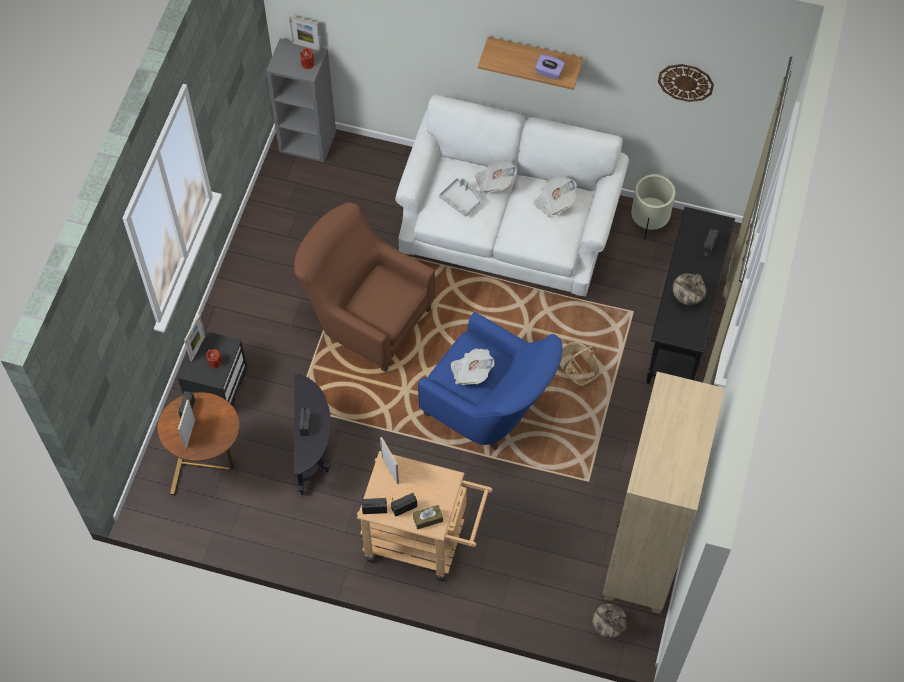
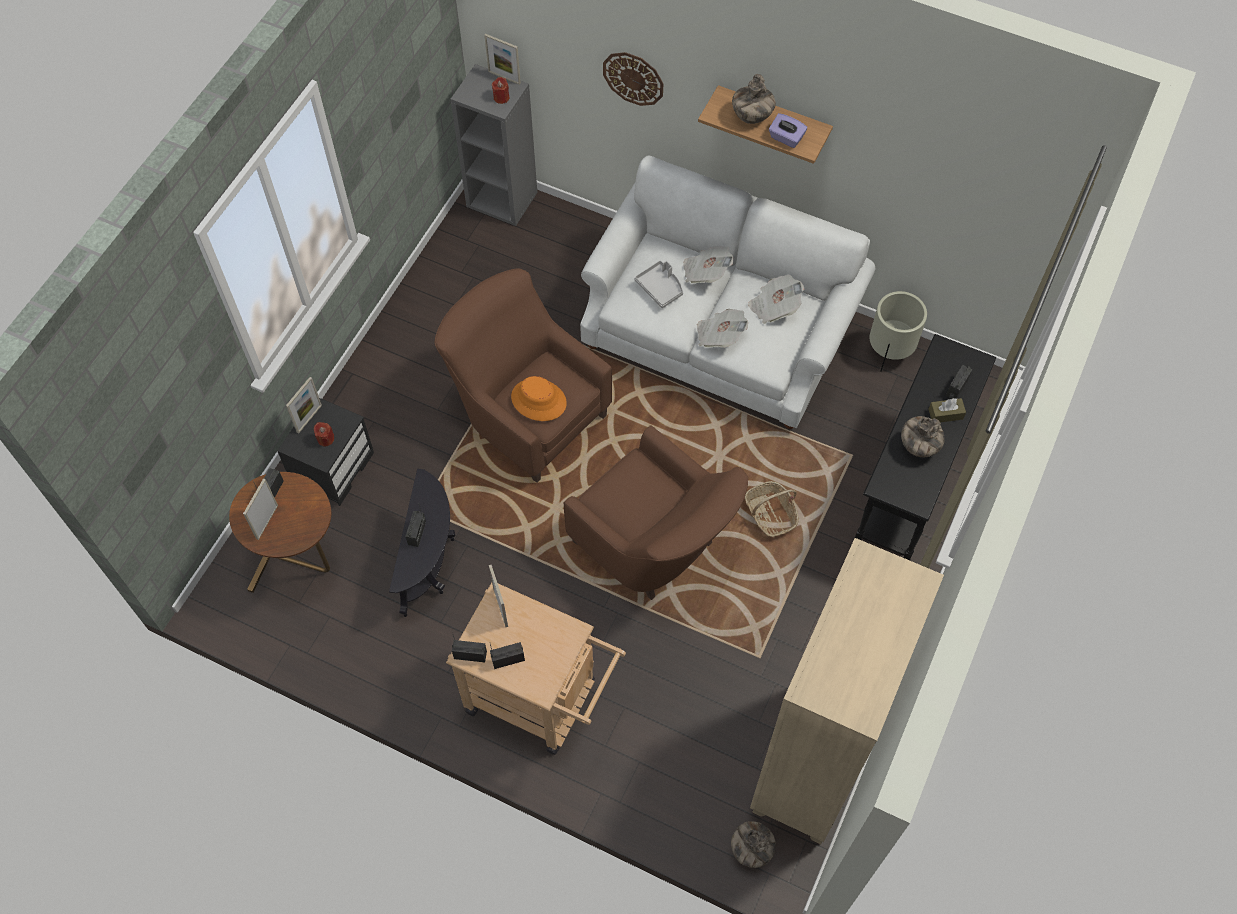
camera: 10 degrees right, 0 degrees up
brown tissue box [413,505,443,530] -> brown tissue box moved to [928,398,966,422]
blue armchair [418,312,562,450] -> brown armchair [564,425,748,600]
newspaper [451,348,494,385] -> newspaper moved to [697,309,748,348]
wall clock [658,64,714,102] -> wall clock moved to [603,52,663,106]
none -> orange hat [511,376,567,421]
none -> vase [732,74,776,124]

